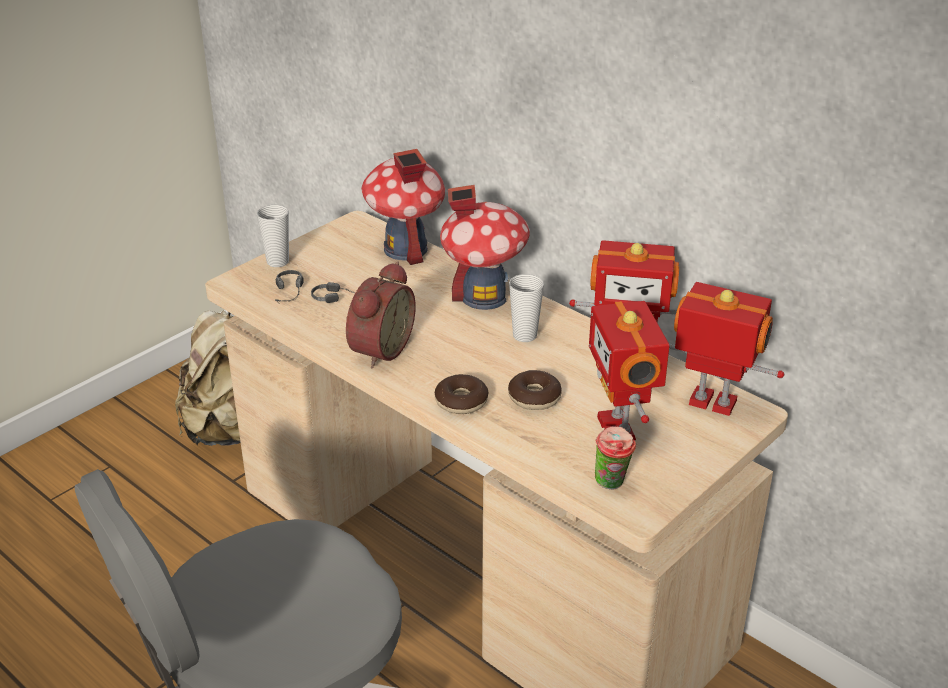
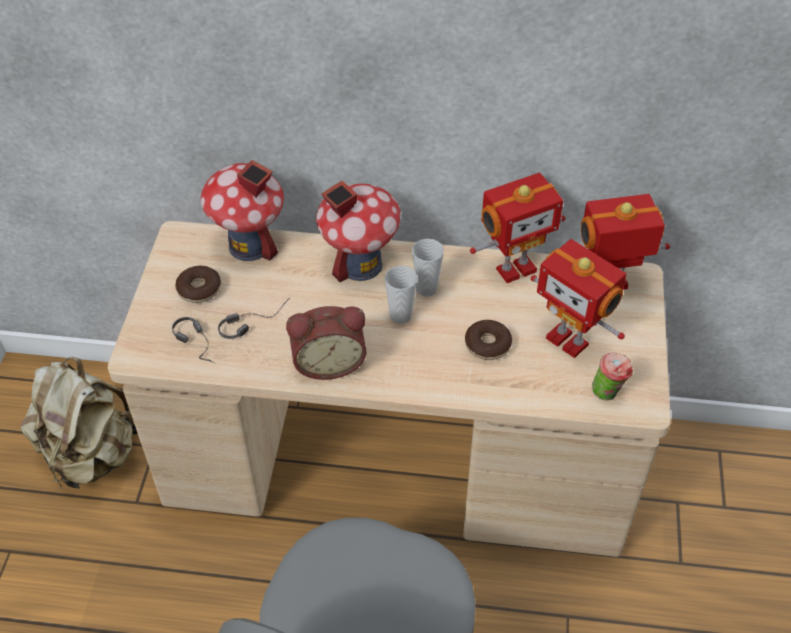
camera: 35 degrees left, 15 degrees up
cup [257,205,289,267] -> cup moved to [385,266,417,324]
alarm clock [346,261,416,368] -> alarm clock turned 90 degrees clockwise [286,306,366,380]
donut [435,374,488,414] -> donut moved to [176,266,221,303]

